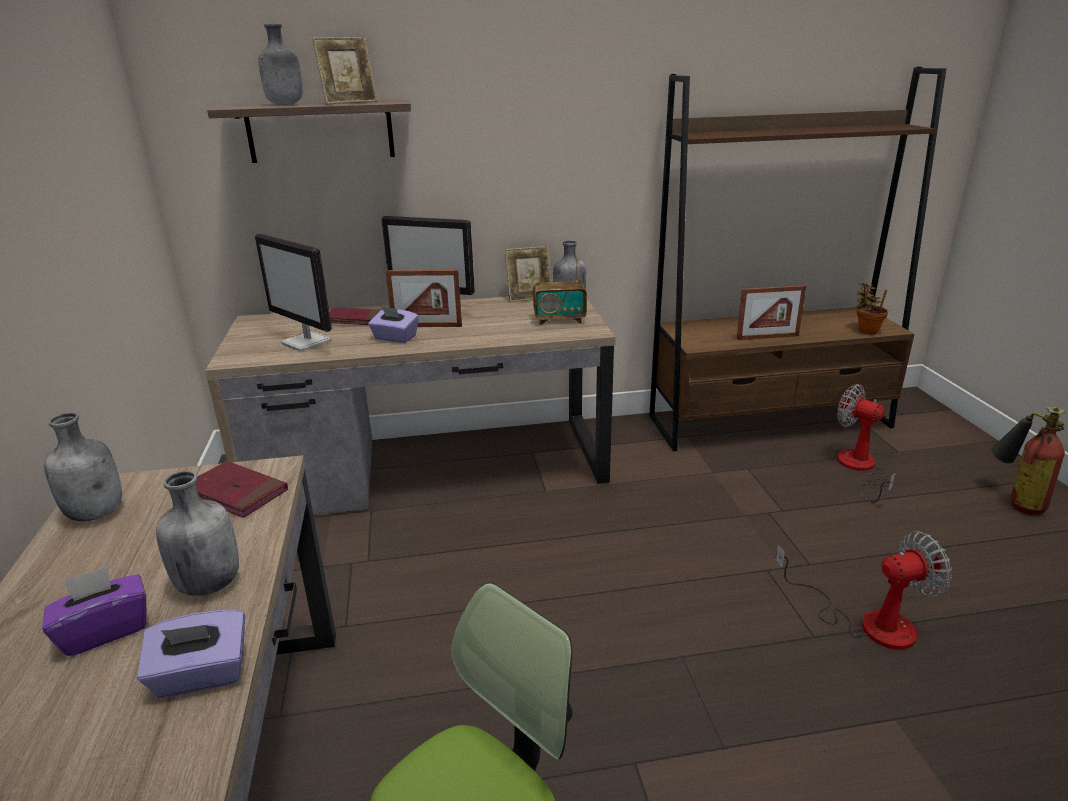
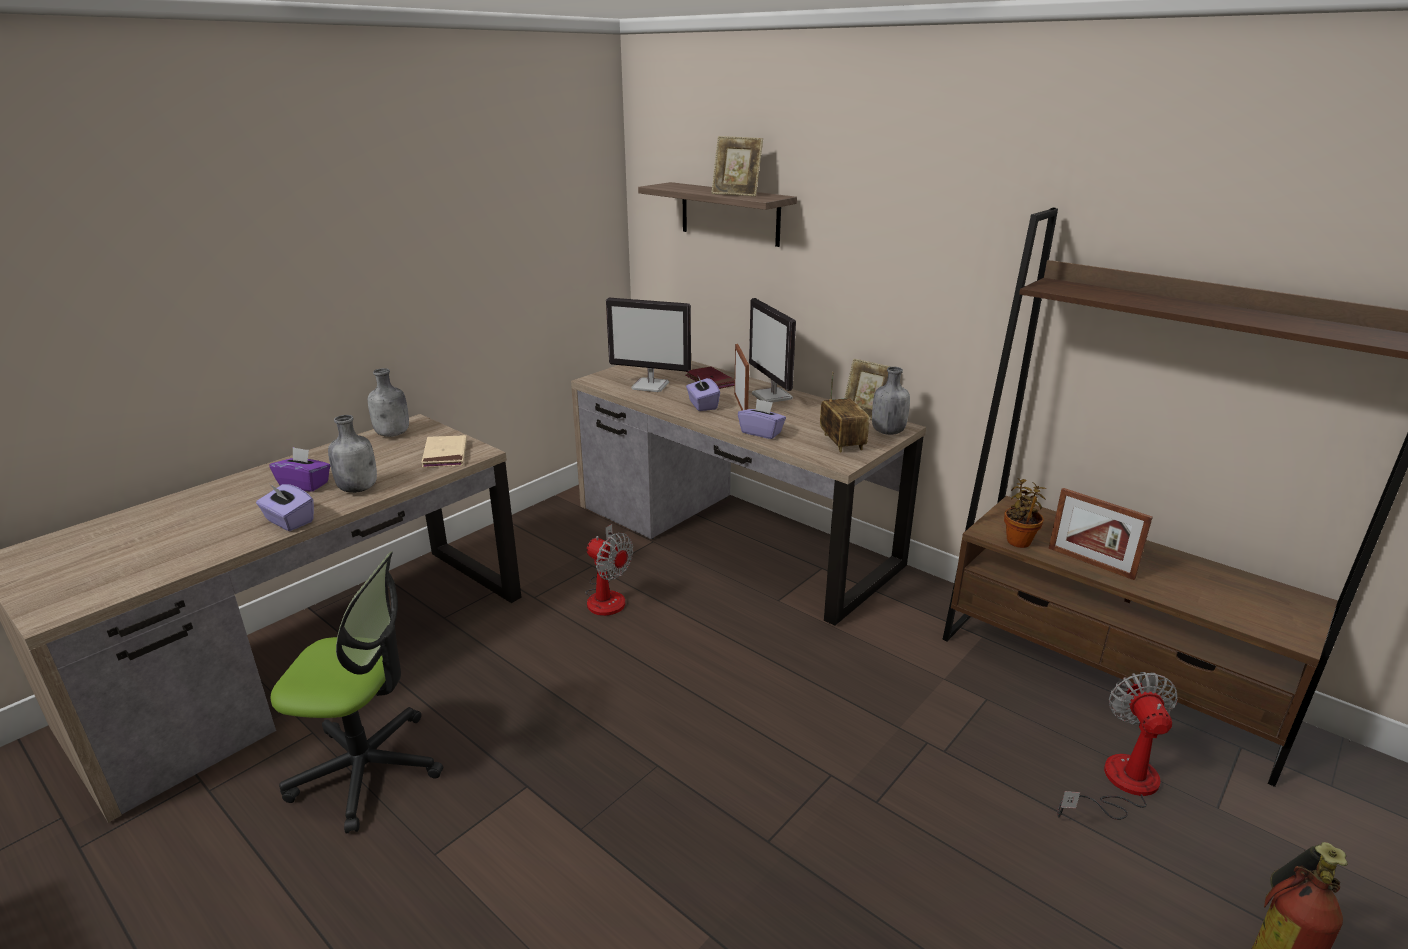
camera: 50 degrees right, 0 degrees up
red book [196,461,288,518] -> beige book [421,435,467,468]
monitor [255,234,332,351] -> monitor turned 75 degrees counterclockwise [606,298,691,392]
grey bottle [258,24,302,105] -> none
picture frame [386,270,462,327] -> picture frame turned 150 degrees counterclockwise [734,344,749,411]
radio [533,253,587,325] -> radio turned 150 degrees counterclockwise [820,372,869,452]
fan [776,531,952,650] -> fan moved to [585,524,633,616]
potted plant [856,282,888,335] -> potted plant moved to [1004,478,1047,548]
none -> purple tissue box [738,399,786,439]

